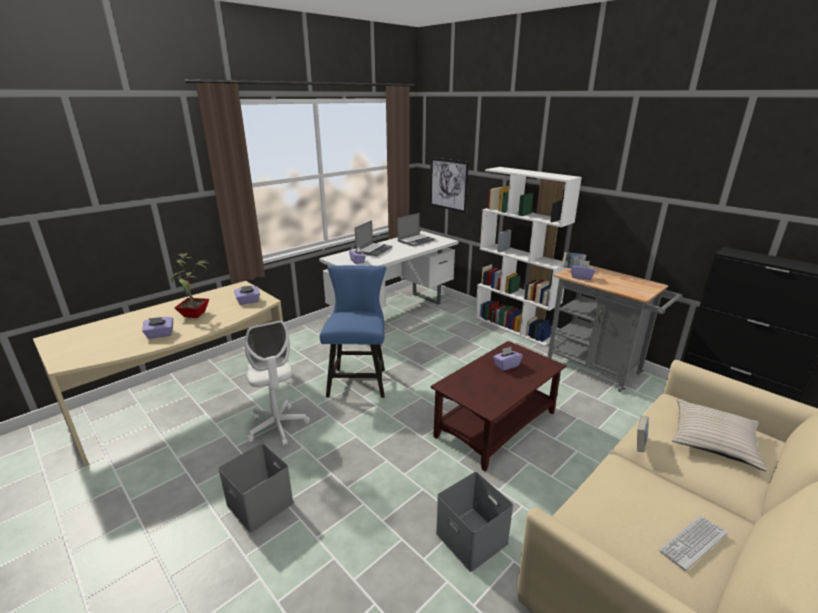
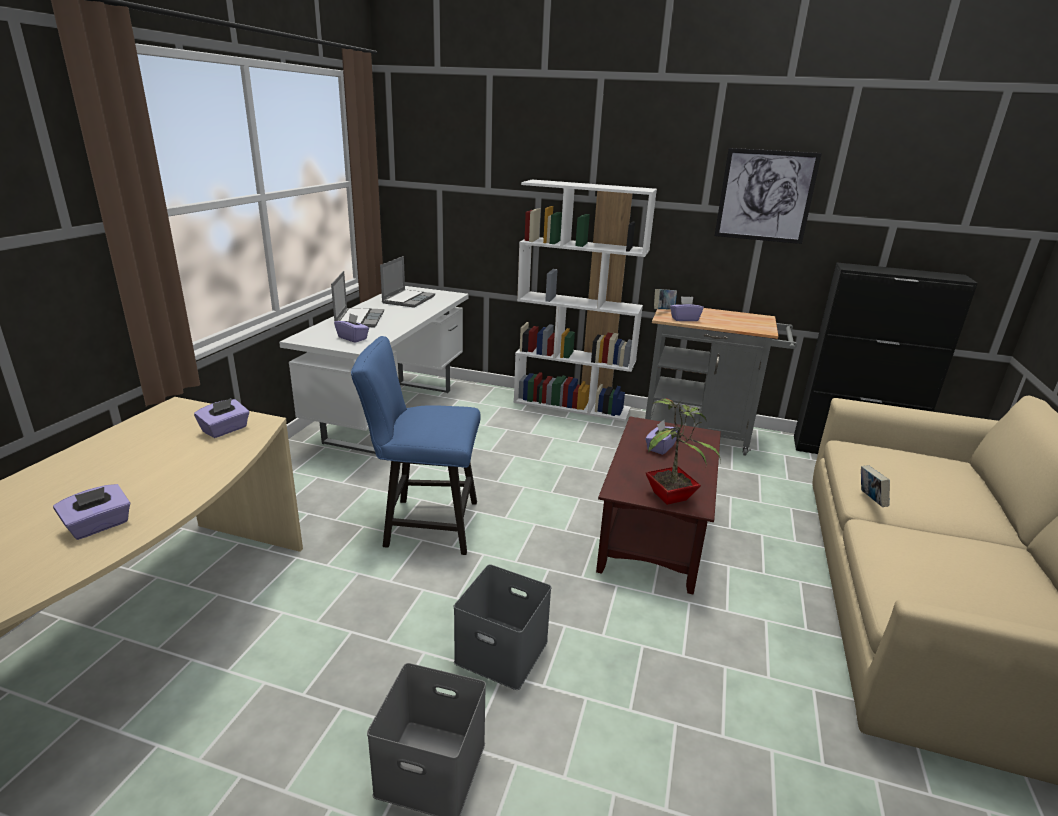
camera: 30 degrees left, 0 degrees up
potted plant [171,253,211,318] -> potted plant moved to [646,398,721,505]
white office chair [245,320,310,446] -> none
blue chair [320,265,386,398] -> blue chair turned 60 degrees counterclockwise [351,336,481,555]
picture [430,157,469,213] -> picture moved to [715,148,822,244]
grey storage box [436,472,513,572] -> grey storage box moved to [454,564,551,690]
keyboard [658,516,728,571] -> none
beige pillow [672,399,767,471] -> none

